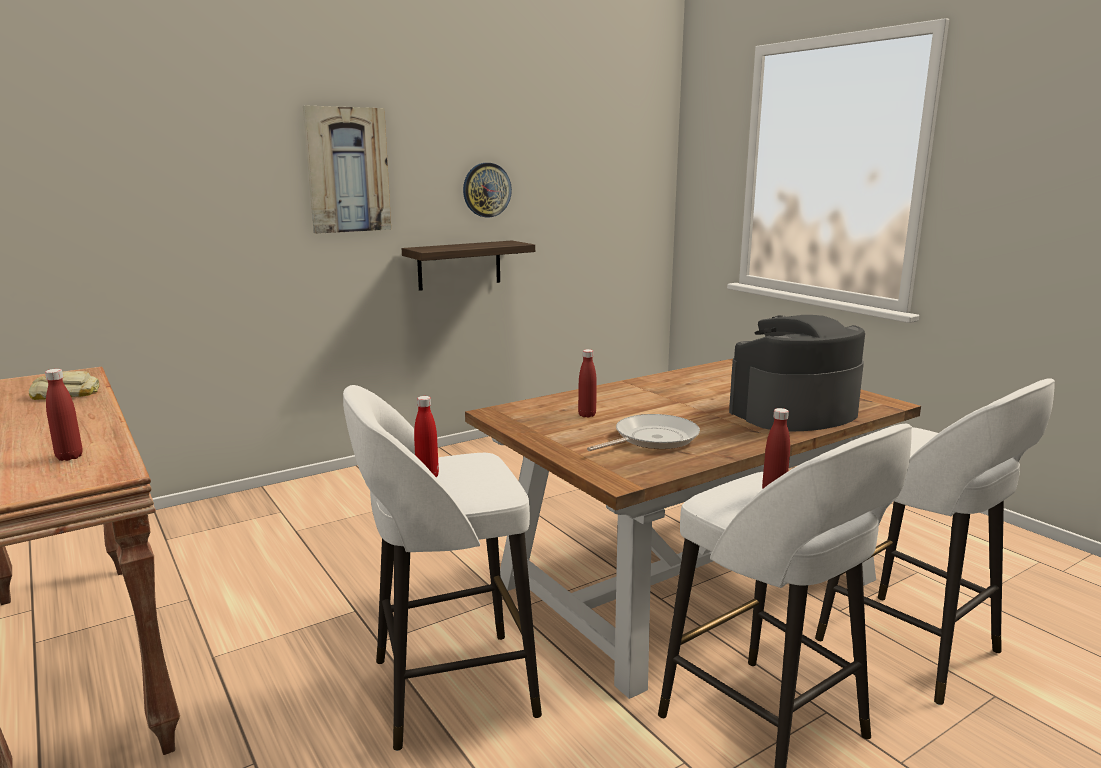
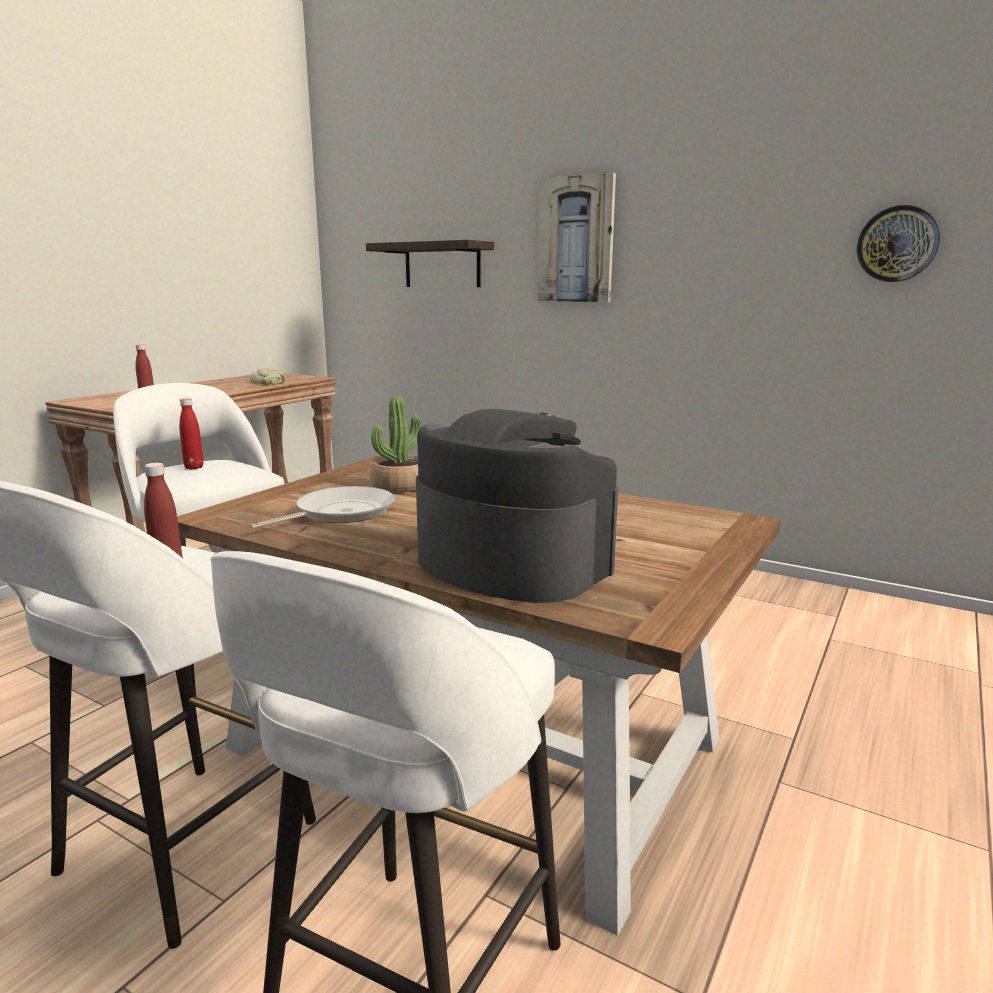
camera: 65 degrees right, 0 degrees up
shelf [402,241,535,291] -> shelf moved to [366,240,494,287]
wall clock [463,163,512,218] -> wall clock moved to [857,205,940,282]
red bottle [578,349,597,418] -> potted plant [370,396,421,492]
frying pan [587,414,700,451] -> frying pan turned 75 degrees counterclockwise [250,486,395,529]

